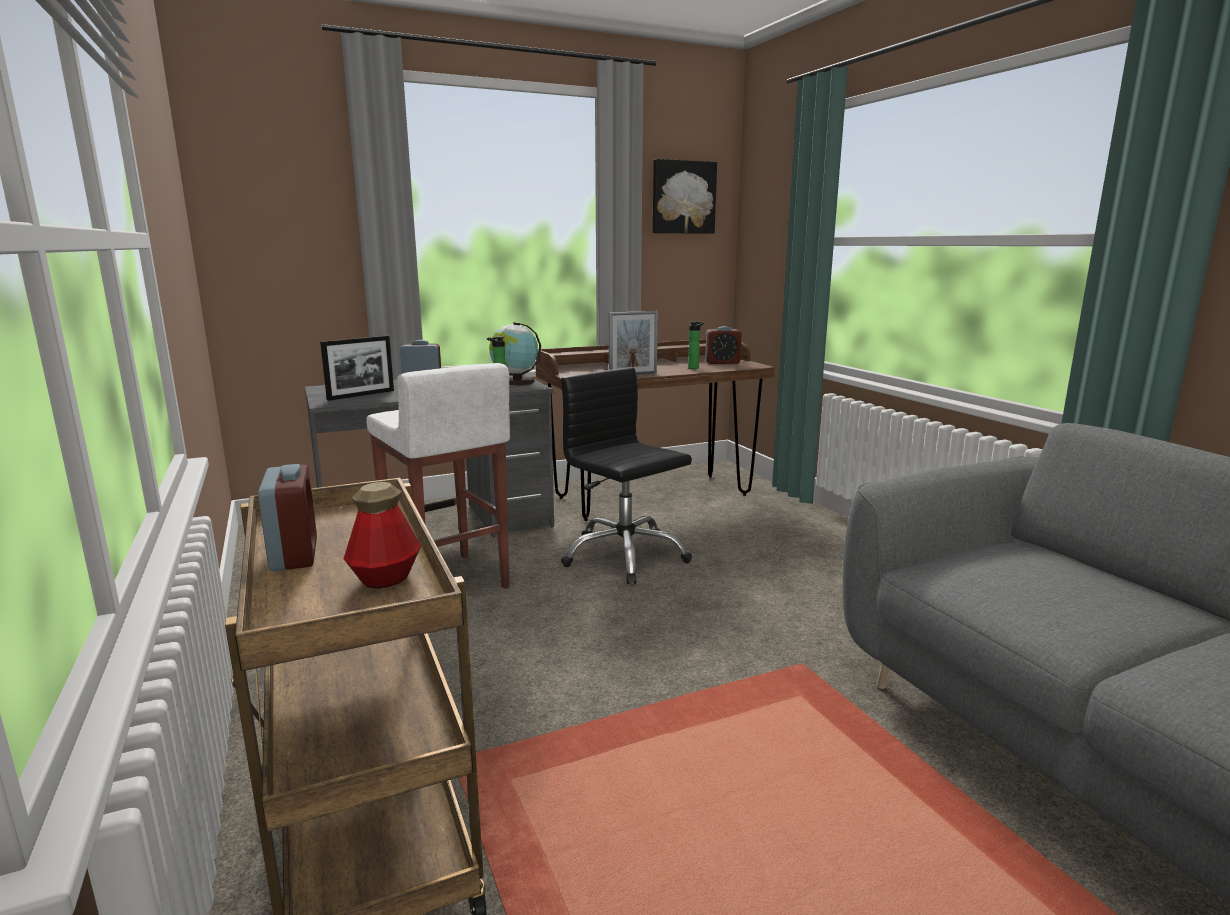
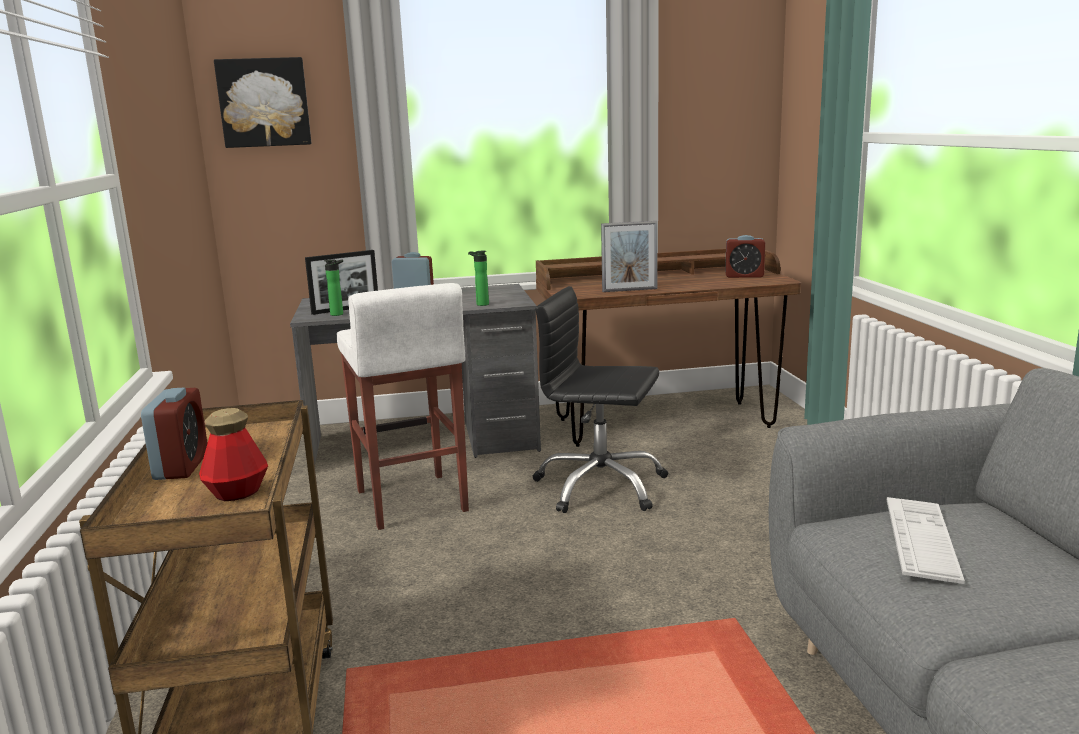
camera: 15 degrees right, 0 degrees up
globe [489,322,541,386] -> none
black office chair [561,368,692,584] -> black office chair turned 45 degrees counterclockwise [532,286,668,513]
picture [653,159,717,234] -> picture moved to [214,57,312,148]
bottle [688,322,704,369] -> bottle moved to [324,259,343,316]
none -> keyboard [887,497,965,584]

